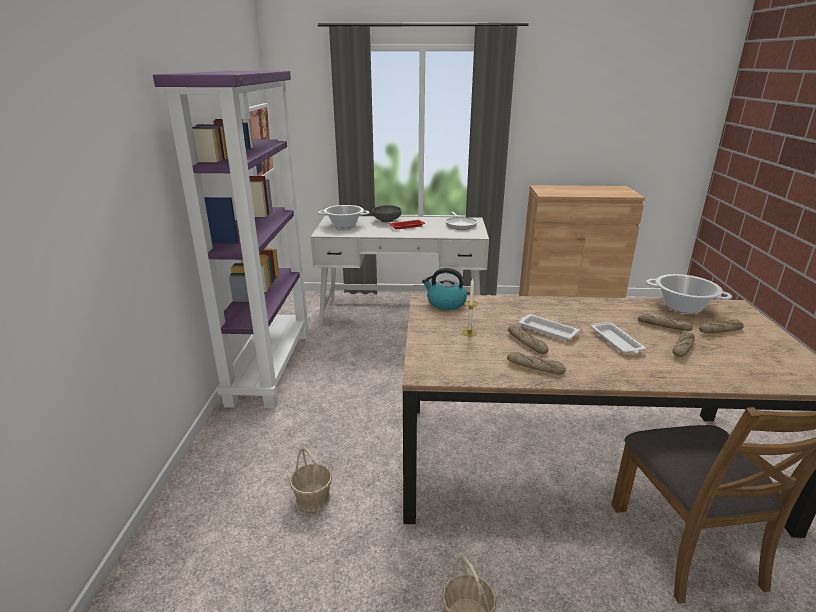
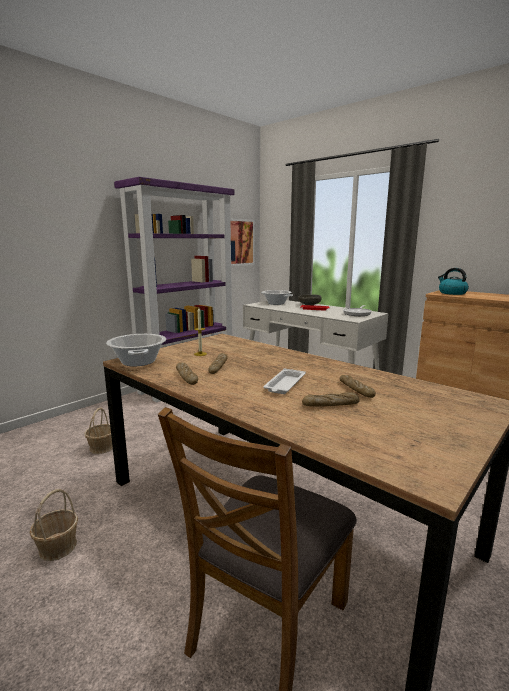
camera: 40 degrees right, 10 degrees down
kettle [422,268,467,310] -> kettle moved to [438,268,469,295]
white tray [519,314,580,340] -> none
cooking pot [646,274,732,313] -> cooking pot moved to [106,334,166,366]
bread [699,319,744,333] -> none

